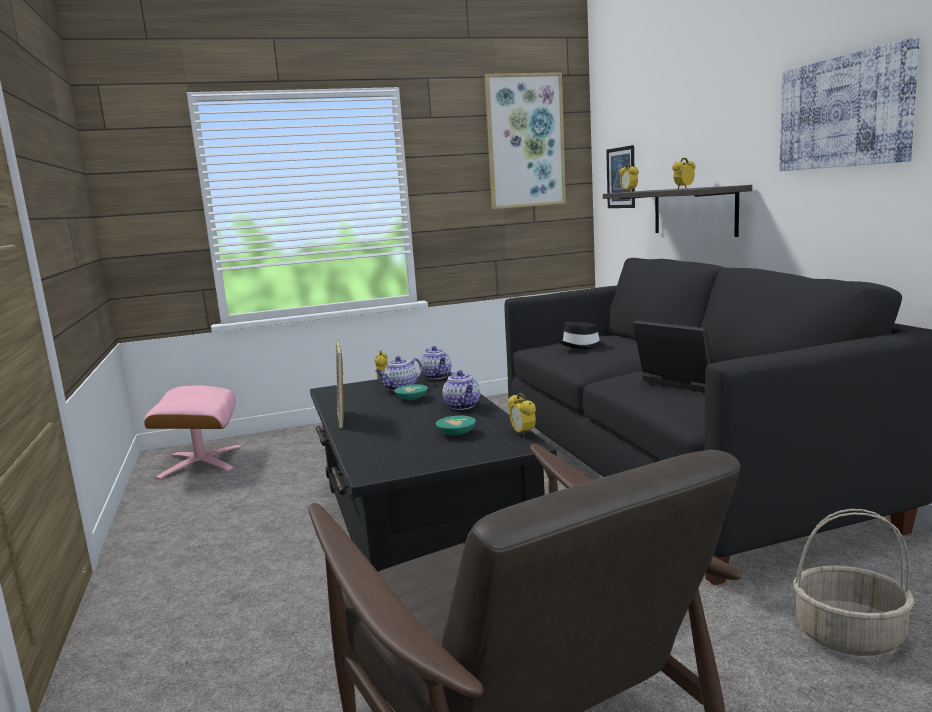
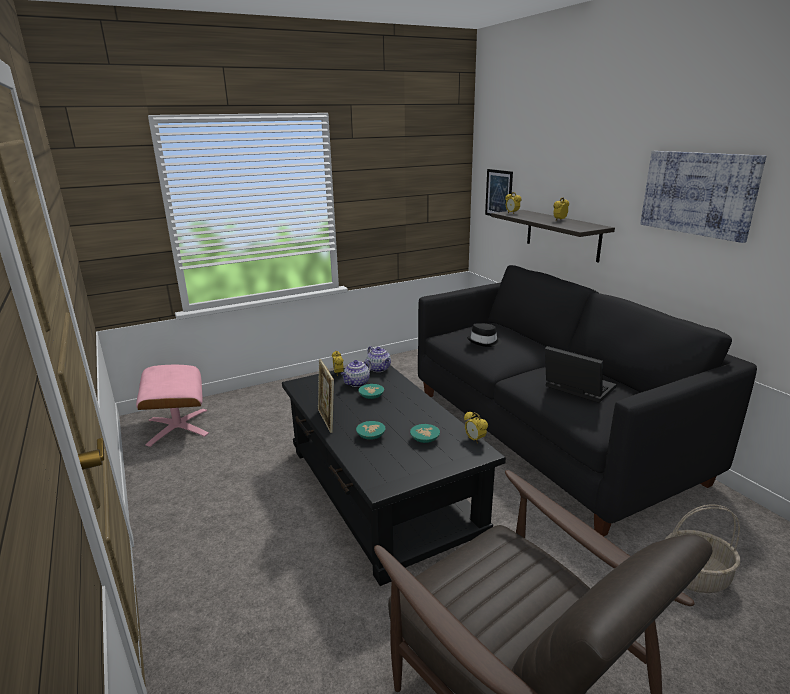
camera: 10 degrees left, 10 degrees up
teapot [442,370,480,410] -> none
picture [485,72,566,209] -> none
none -> turquoise bowl [356,421,386,440]

